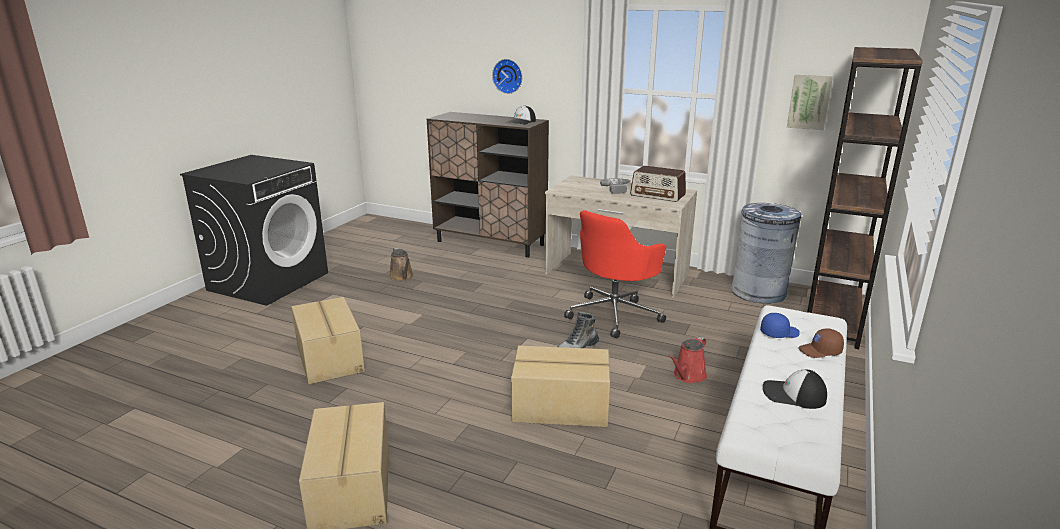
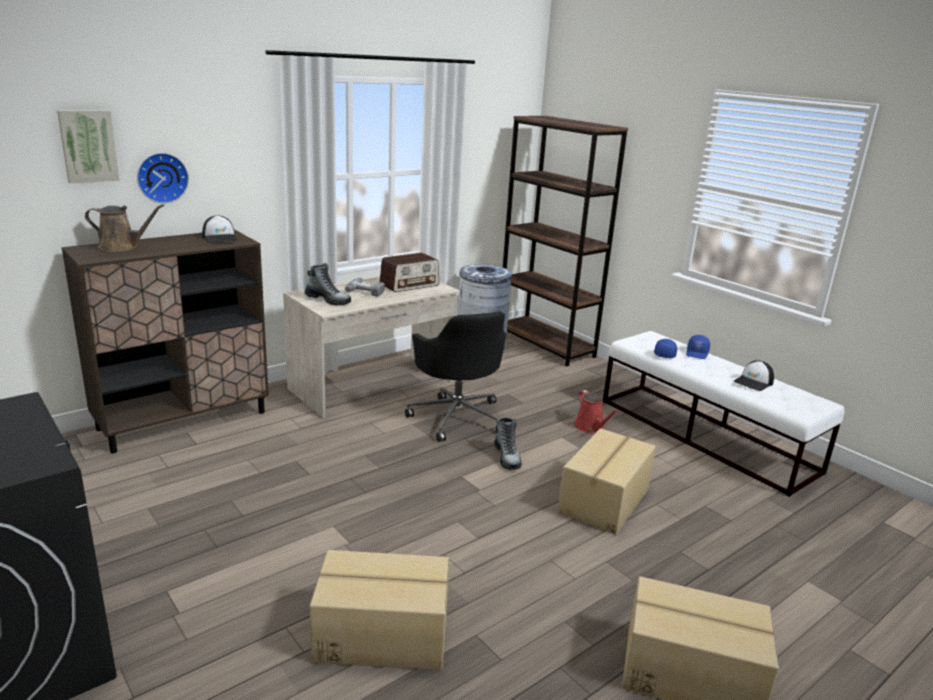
camera: 65 degrees left, 0 degrees up
brown watering can [389,247,414,281] -> brown watering can moved to [85,204,164,252]
red office chair [564,210,666,338] -> black office chair [405,311,506,442]
picture [787,75,833,130] -> picture moved to [57,110,119,183]
brown cap [798,329,844,358] -> blue cap [686,335,710,359]
none -> boot [304,263,351,306]

